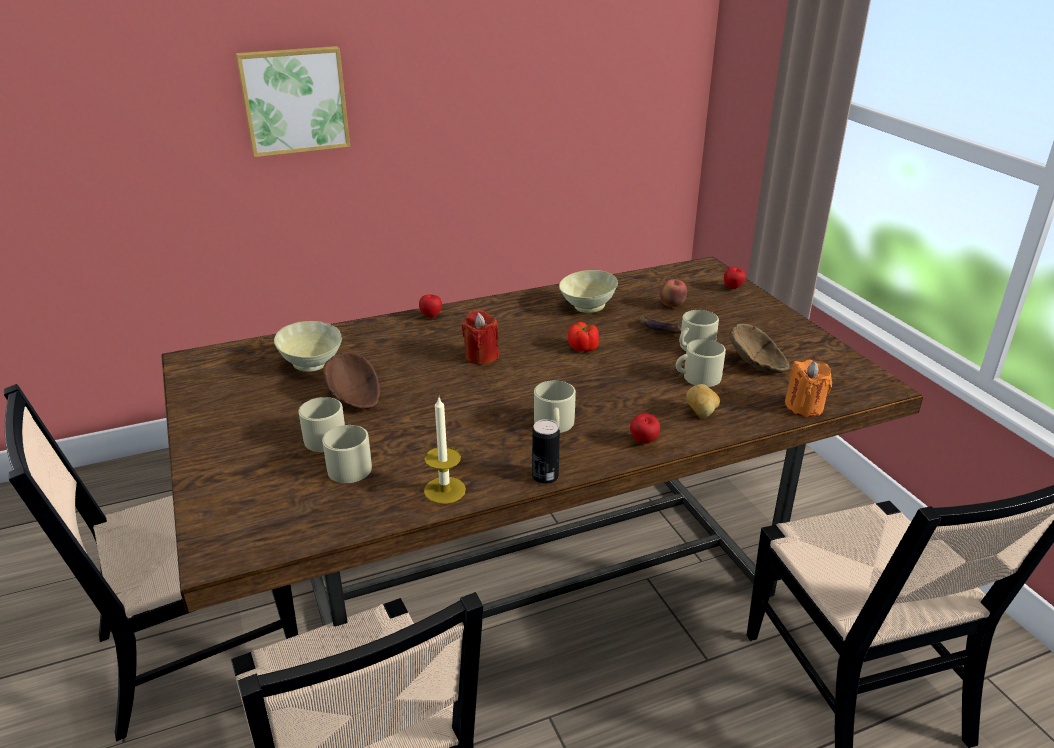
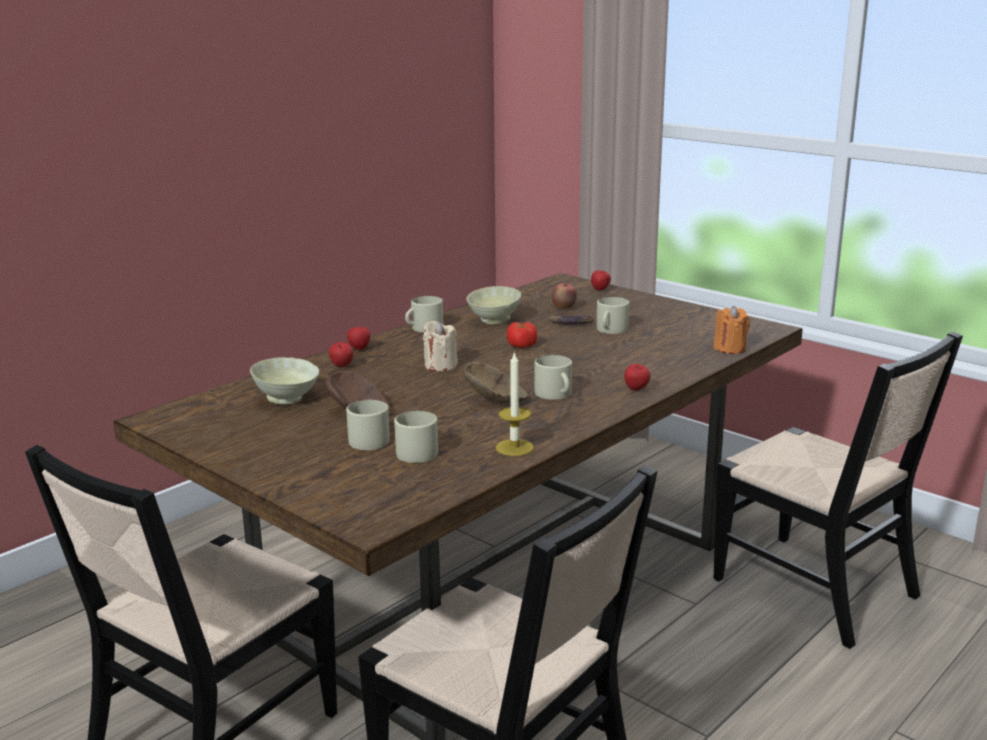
camera: 25 degrees left, 10 degrees down
picture [236,46,350,157] -> none
red candle [462,310,499,365] -> beige candle [423,321,458,372]
can [532,419,560,484] -> none
beige mug [676,339,726,387] -> beige mug moved to [405,296,443,332]
potato [686,384,720,418] -> none
brown bowl [729,324,790,373] -> brown bowl moved to [463,362,529,404]
none -> apple [329,342,353,368]

